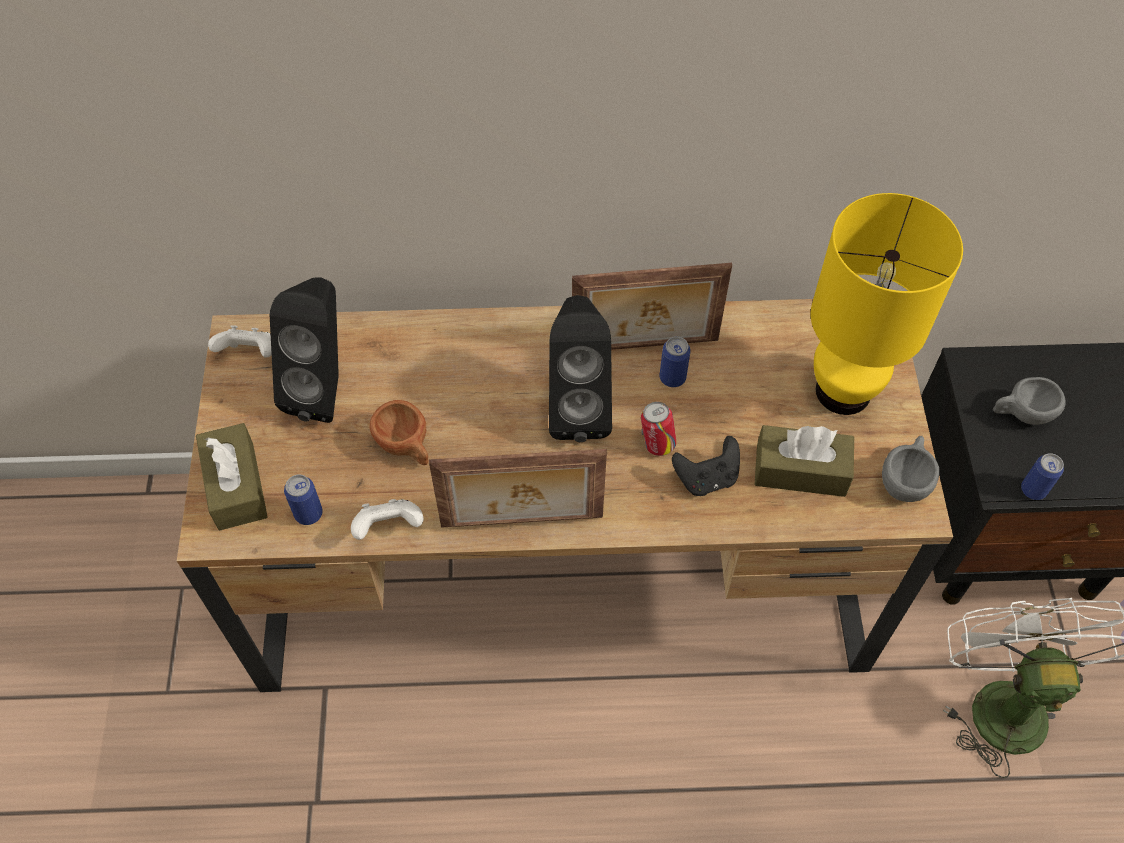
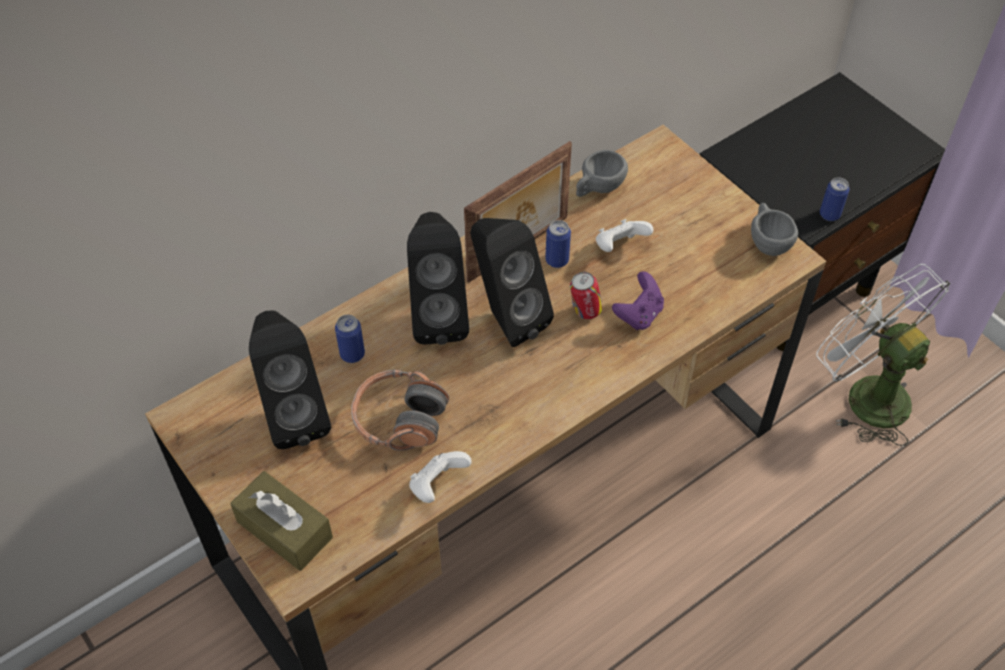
camera: 35 degrees left, 5 degrees down
white game controller [208,325,272,358] -> white game controller moved to [596,219,654,252]
can [284,474,323,525] -> can moved to [335,315,365,363]
brown cup [369,400,429,465] -> headphones [351,369,449,451]
picture frame [429,449,607,528] -> none
black game controller [672,436,740,496] -> purple game controller [612,271,664,330]
brown tissue box [754,425,854,497] -> none
yellow table lamp [811,193,963,415] -> none
grey cup [993,377,1066,425] -> grey cup moved to [576,150,628,197]
none -> black speaker [407,212,469,345]

